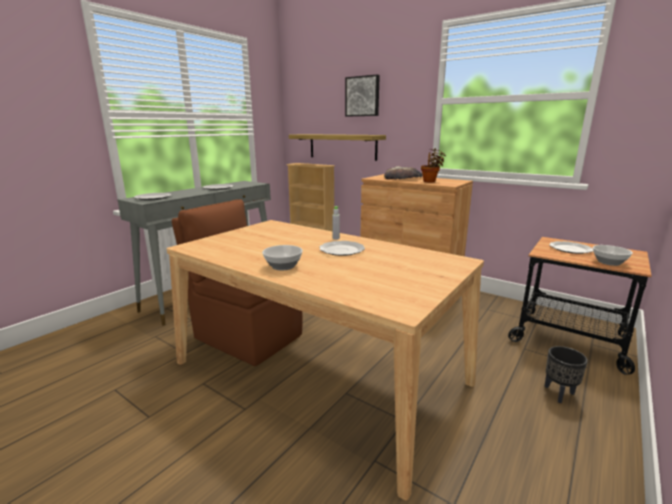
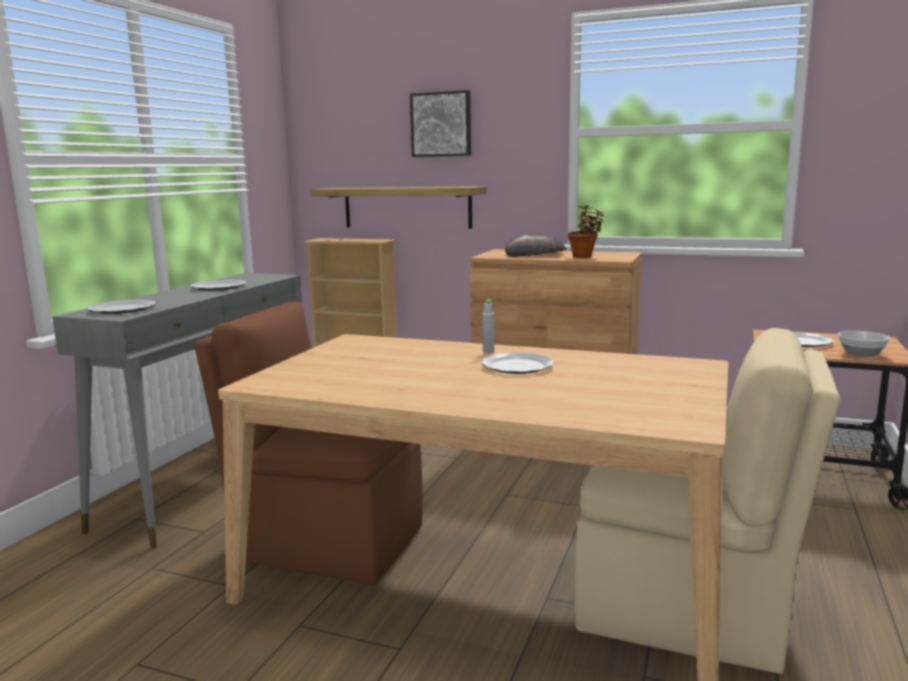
camera: 15 degrees left, 5 degrees down
bowl [262,245,303,270] -> none
black planter [544,346,588,403] -> none
none -> beige chair [575,328,840,674]

